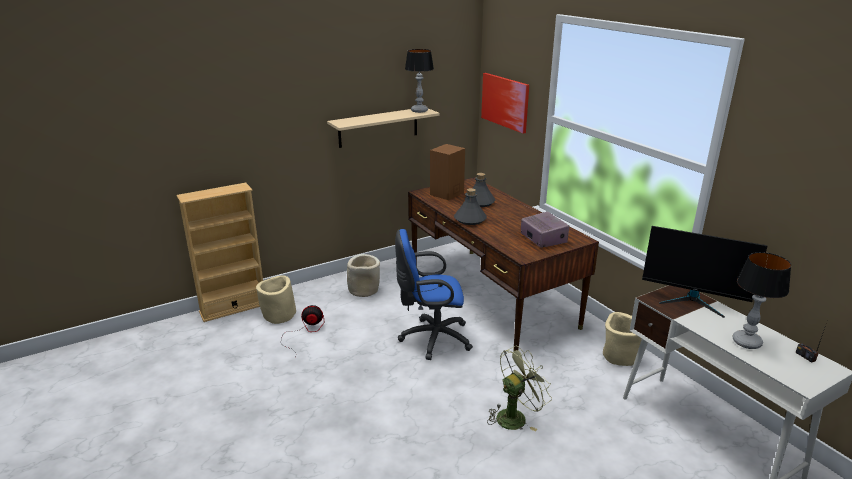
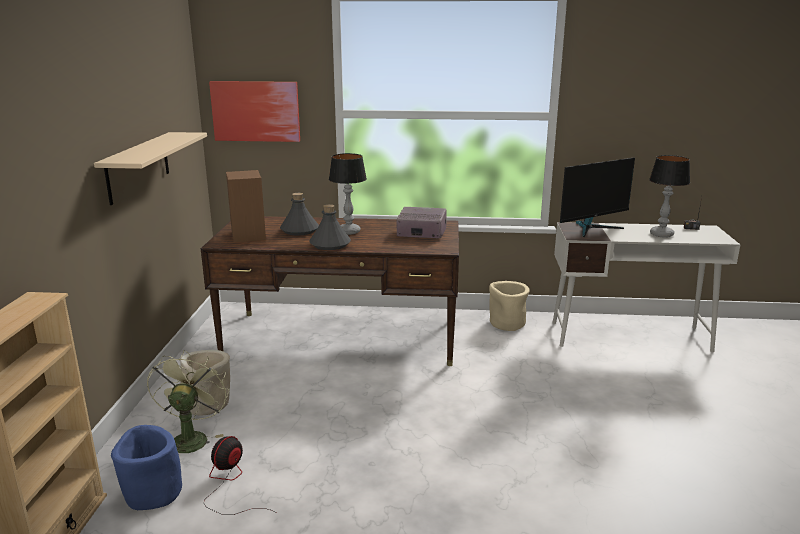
camera: 55 degrees left, 5 degrees down
beige planter [256,275,296,324] -> blue planter [111,425,182,510]
blue office chair [395,229,473,360] -> none
table lamp [405,49,434,113] -> table lamp moved to [329,153,367,235]
green fan [487,346,552,432] -> green fan moved to [147,350,229,453]

